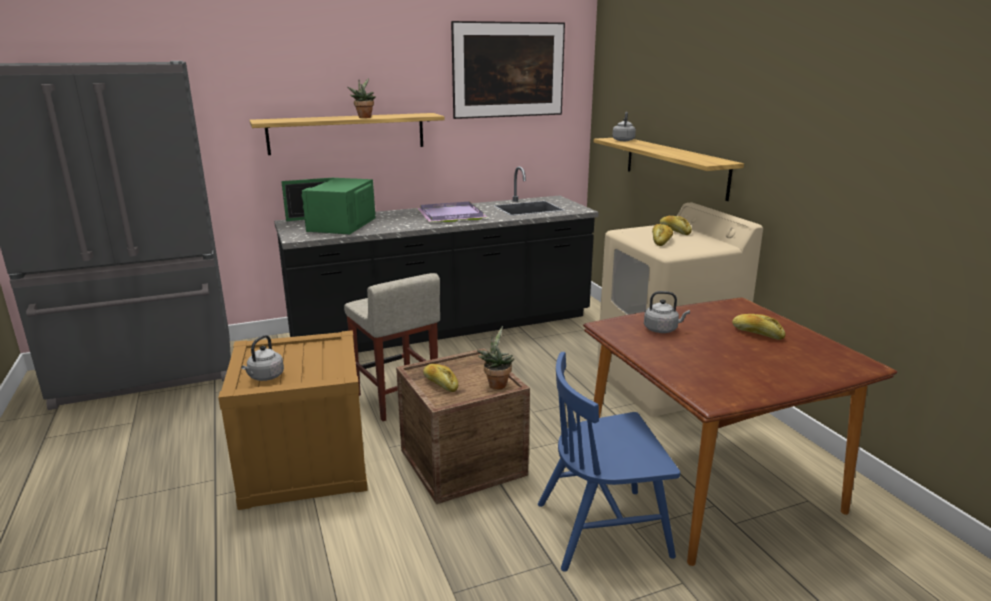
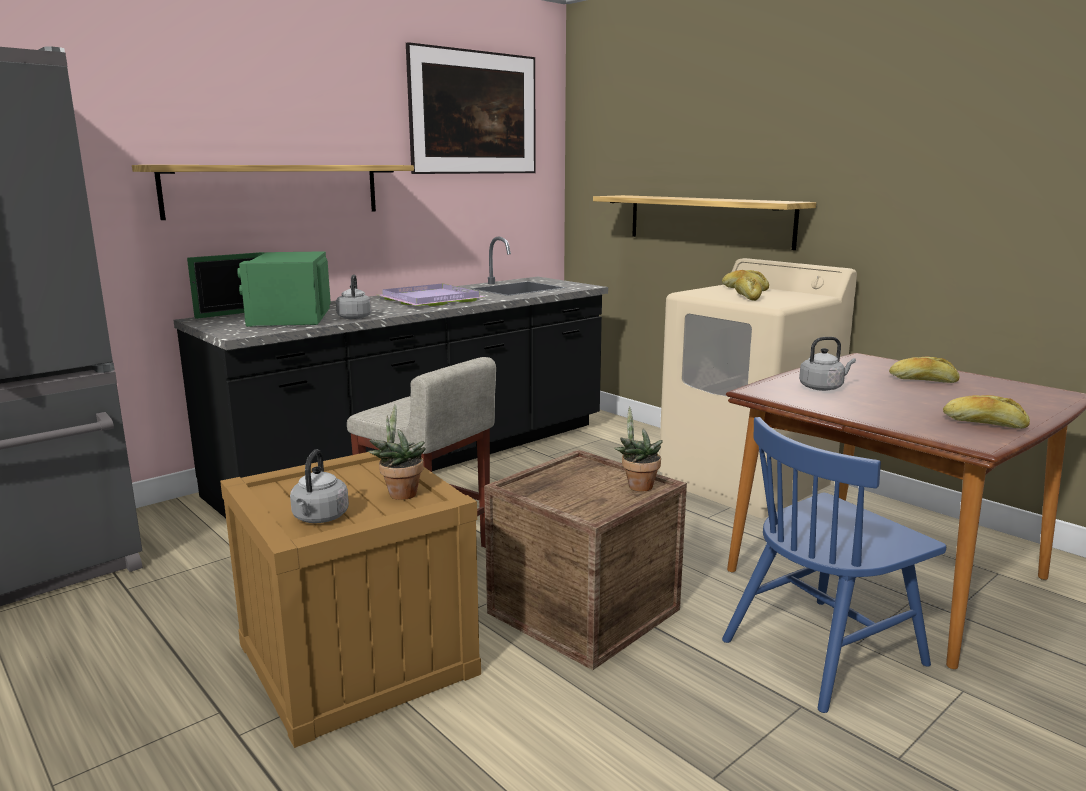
camera: 20 degrees left, 5 degrees down
potted plant [348,78,376,118] -> potted plant moved to [368,404,426,500]
bread [423,364,458,392] -> bread moved to [943,395,1030,429]
grey kettle [612,112,636,141] -> grey kettle moved to [336,275,372,319]

